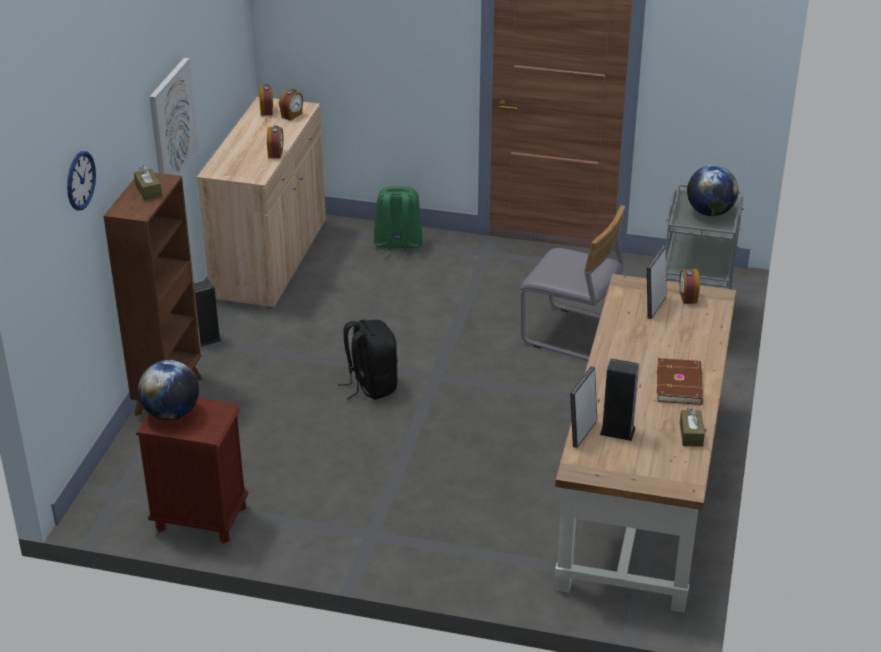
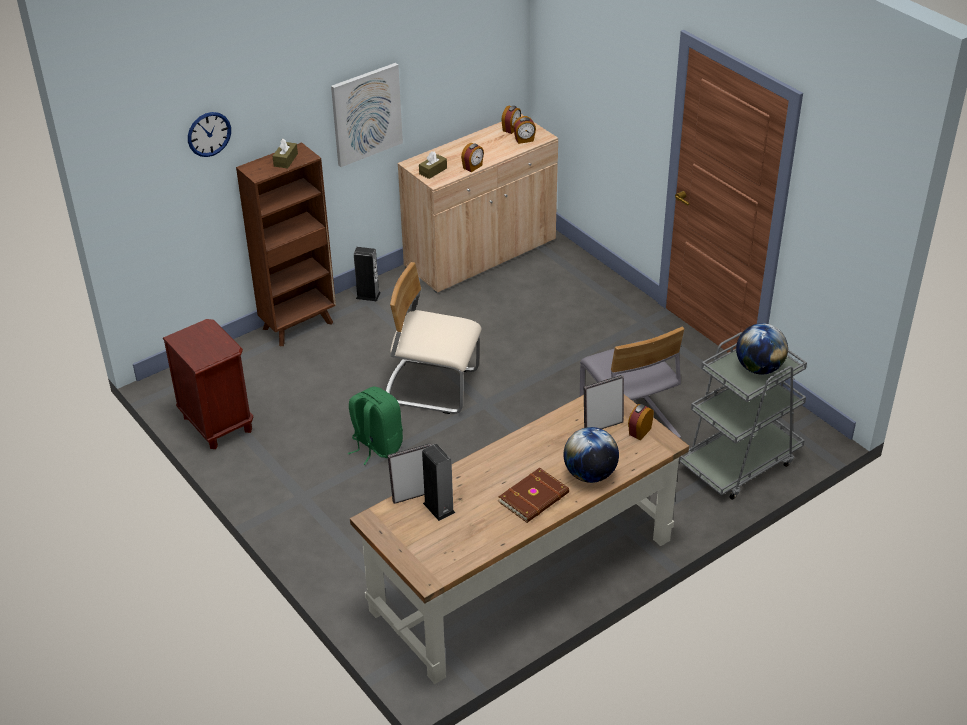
camera: 40 degrees right, 5 degrees up
globe [138,360,199,420] -> globe moved to [564,427,619,483]
black backpack [338,320,398,400] -> beige chair [386,262,481,414]
green backpack [374,186,422,259] -> green backpack moved to [347,386,403,465]
brown tissue box [680,407,705,447] -> brown tissue box moved to [419,151,447,179]

